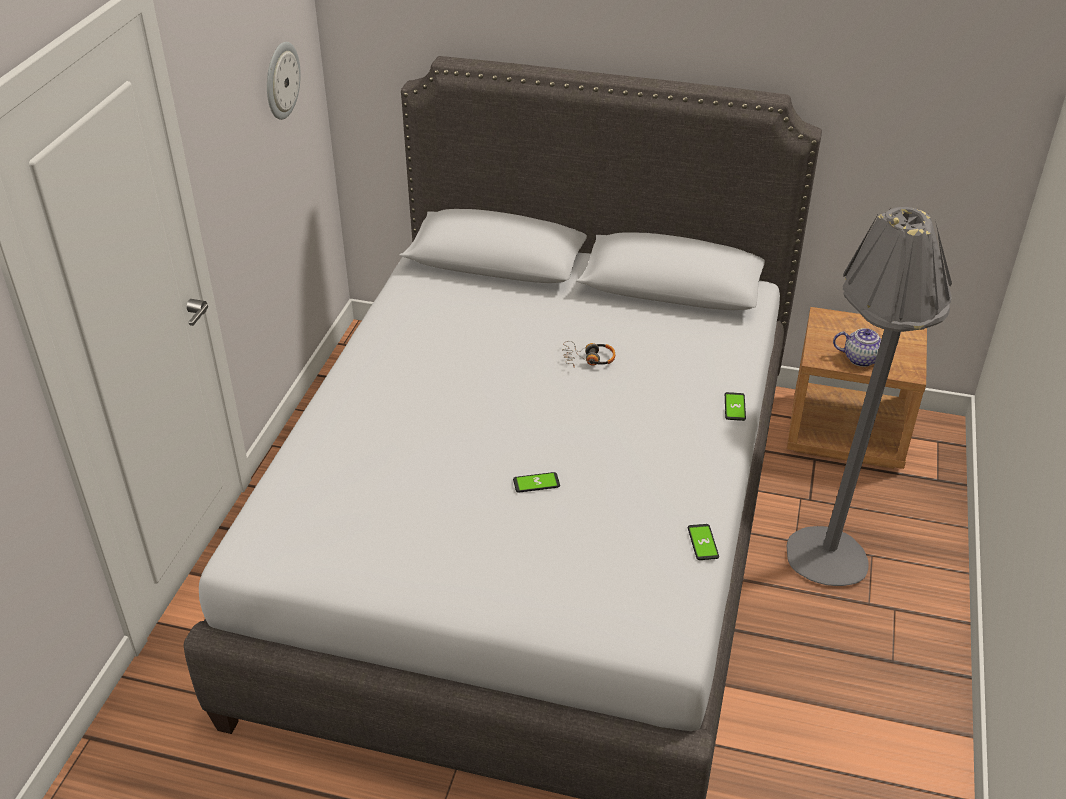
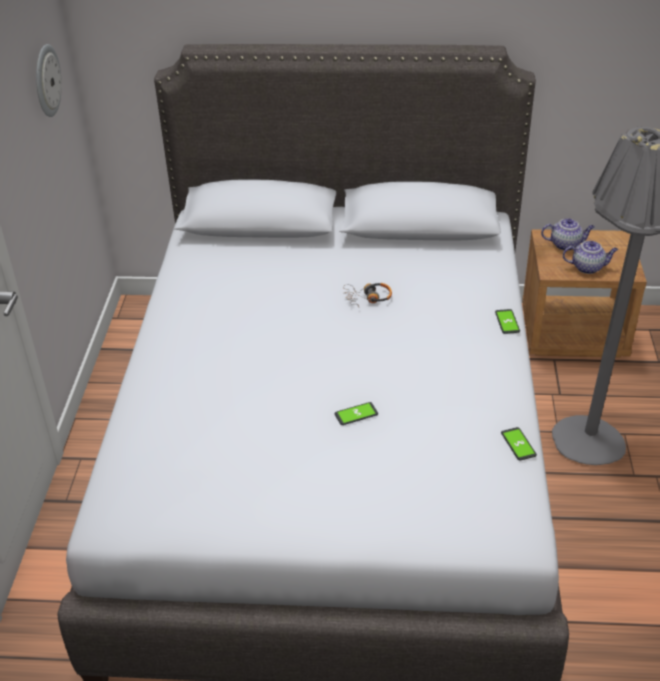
camera: 10 degrees left, 0 degrees up
none -> teapot [541,218,595,251]

